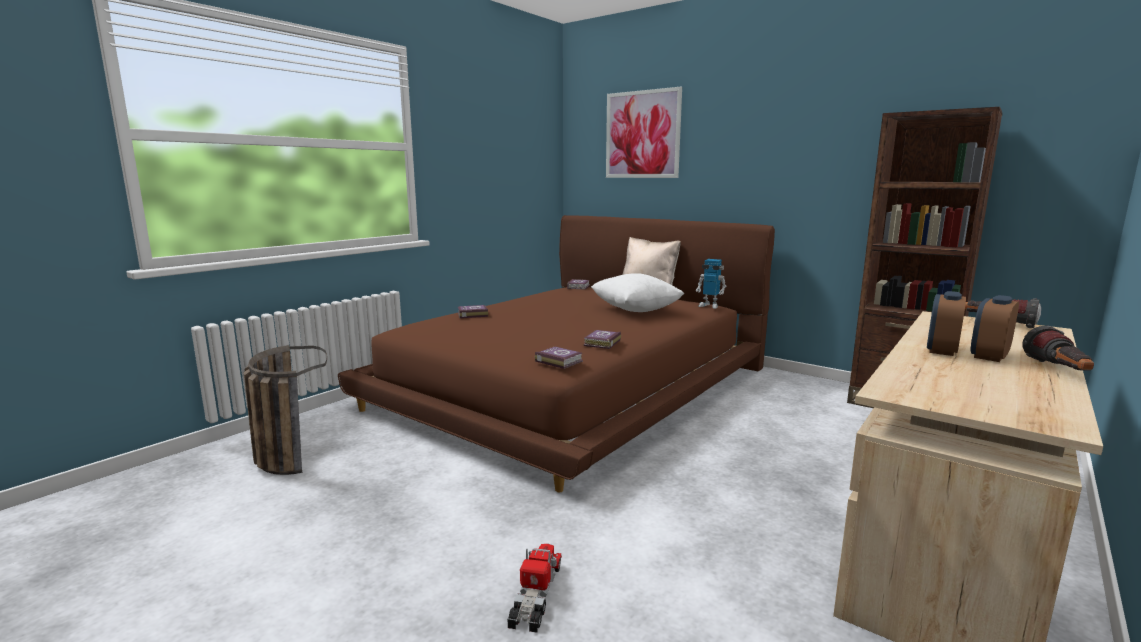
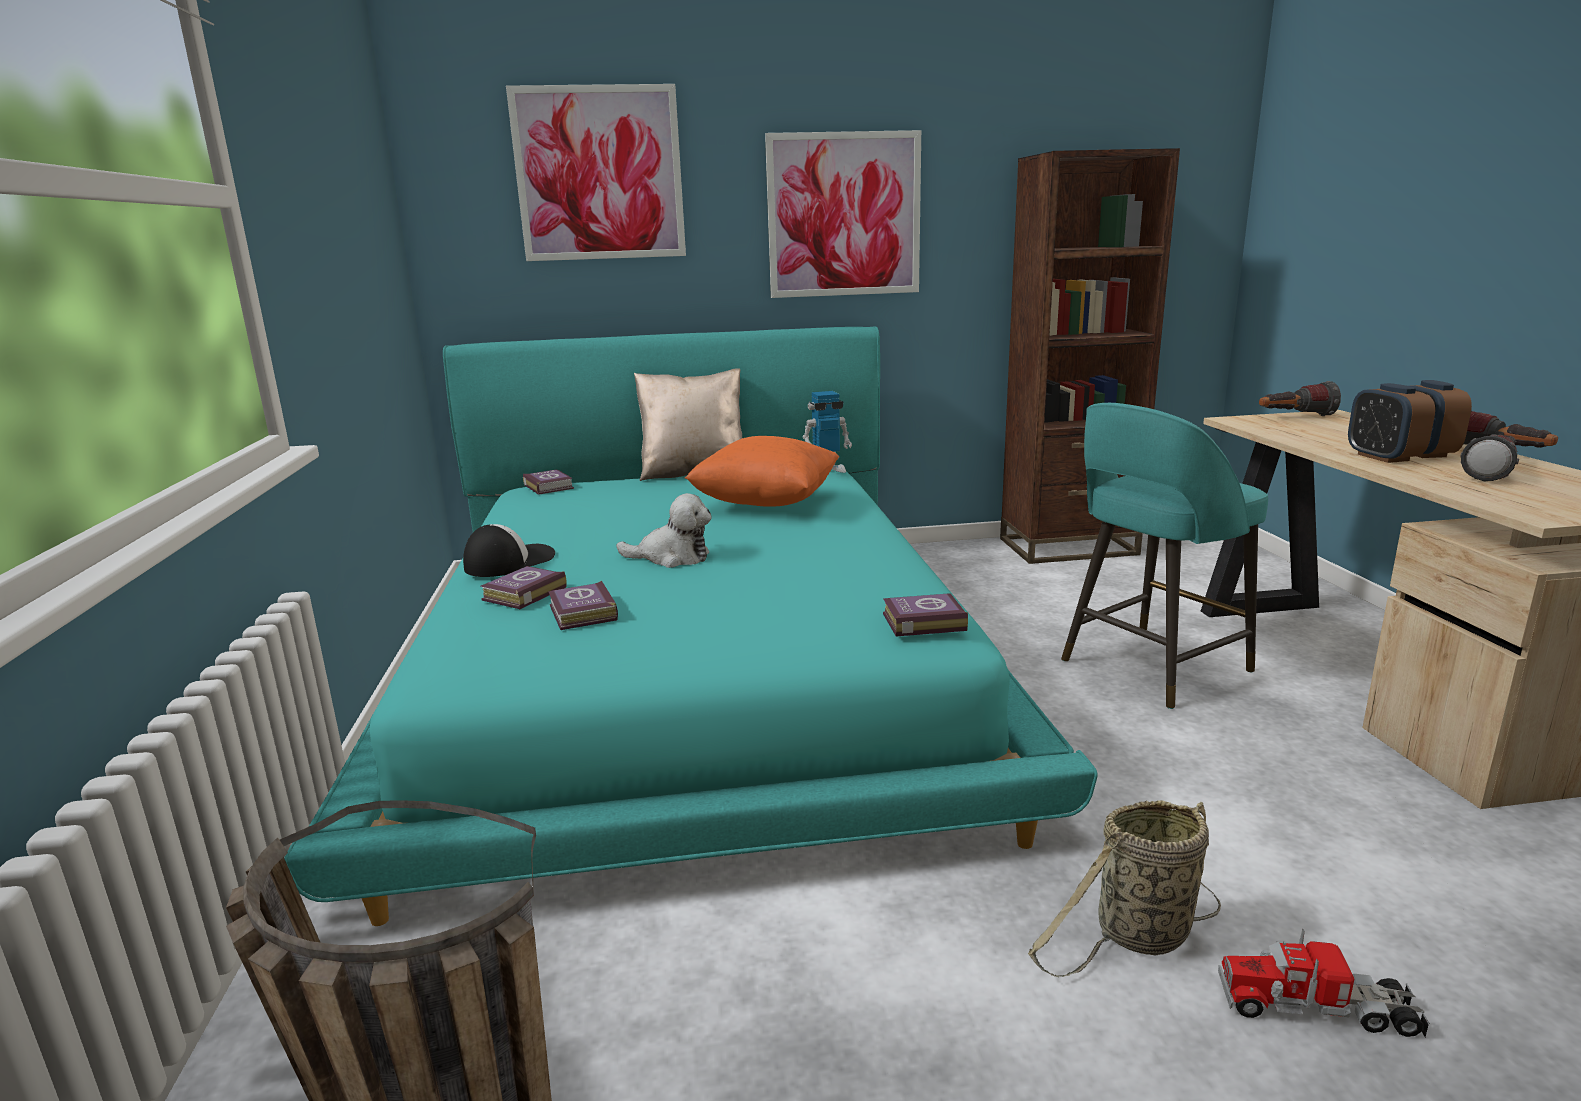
camera: 45 degrees left, 5 degrees up
brown bed [338,215,775,492] -> turquoise bed [284,326,1098,926]
toy truck [507,543,562,633] -> toy truck turned 45 degrees counterclockwise [1218,929,1430,1037]
book [583,330,621,349] -> book moved to [548,581,618,630]
white pillow [591,273,684,312] -> orange pillow [685,436,839,507]
none -> cap [463,524,555,577]
none -> plush toy [616,493,711,568]
none -> picture [765,130,921,298]
none -> basket [1028,800,1221,977]
none -> turquoise stool [1061,403,1268,709]
none -> flashlight [1460,434,1519,481]

